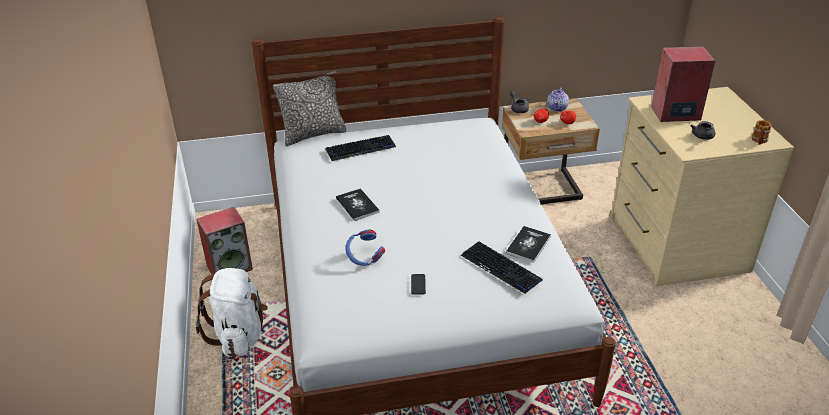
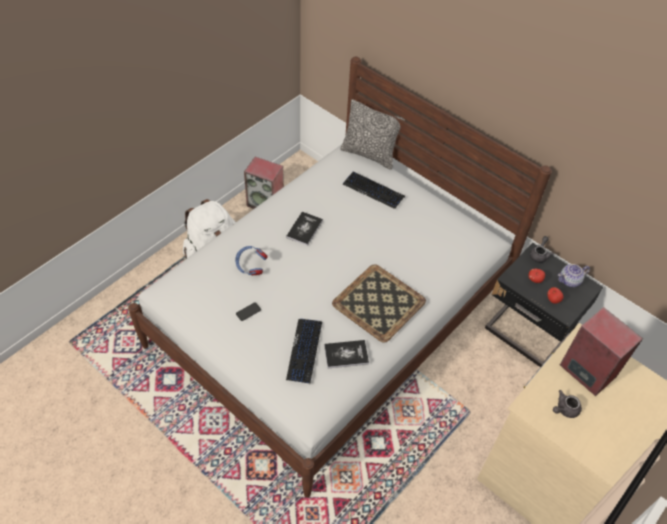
camera: 50 degrees right, 15 degrees up
beige nightstand [502,98,600,204] -> black nightstand [485,243,603,367]
mug [752,120,772,145] -> none
none -> tray [332,264,426,343]

